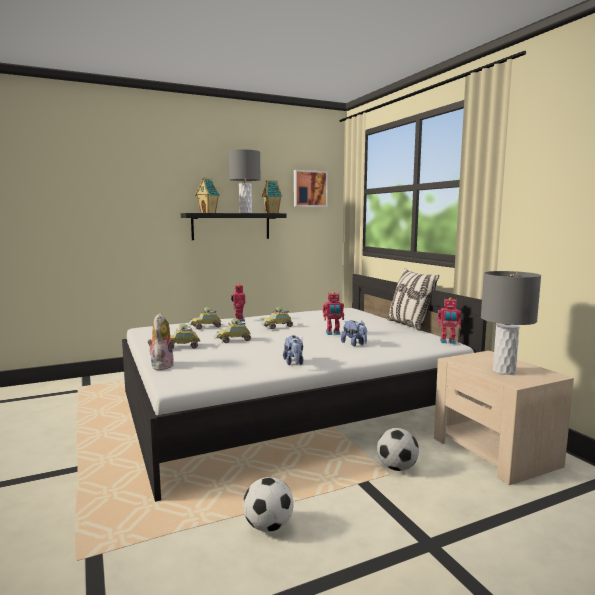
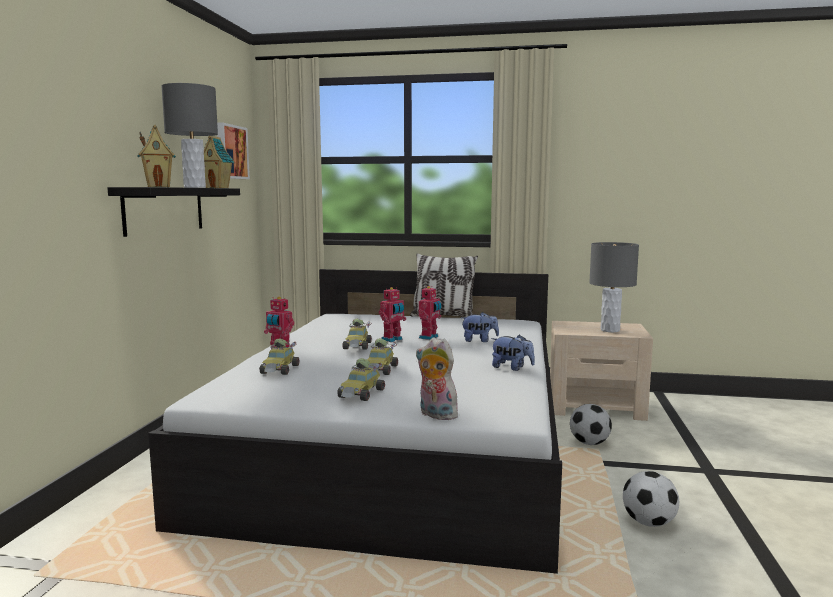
camera: 55 degrees left, 0 degrees up
toy robot [437,297,461,344] -> toy robot moved to [379,287,406,342]

